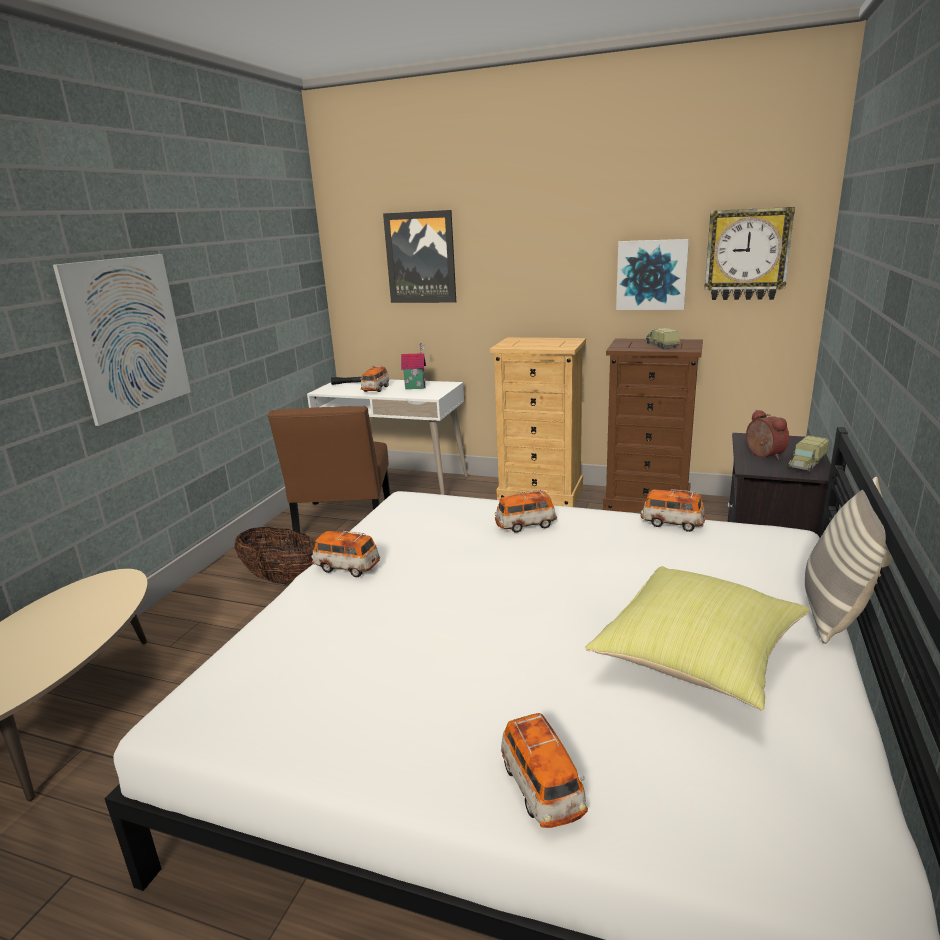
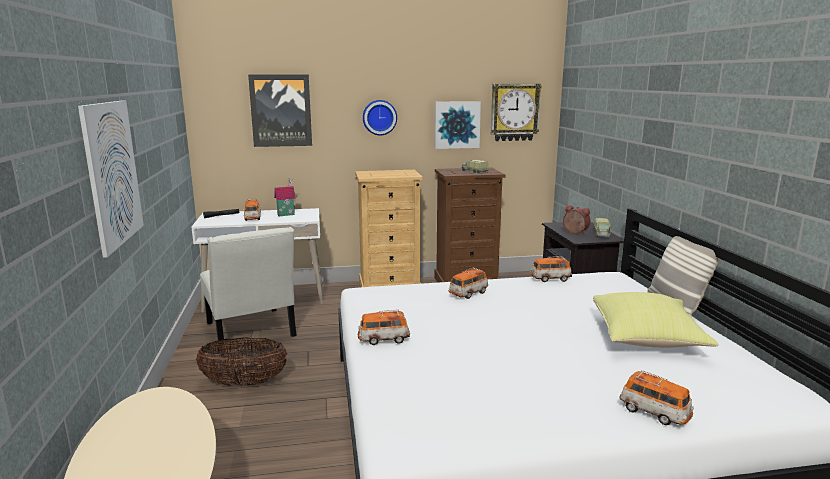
camera: 30 degrees left, 5 degrees down
brown chair [268,406,390,533] -> white chair [200,227,297,352]
none -> wall clock [363,100,397,135]

